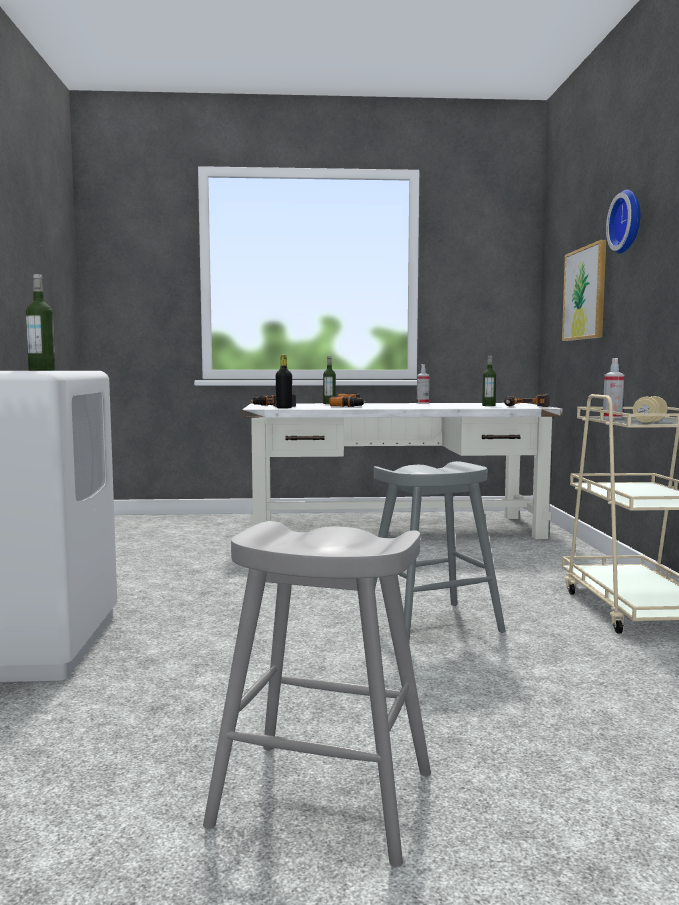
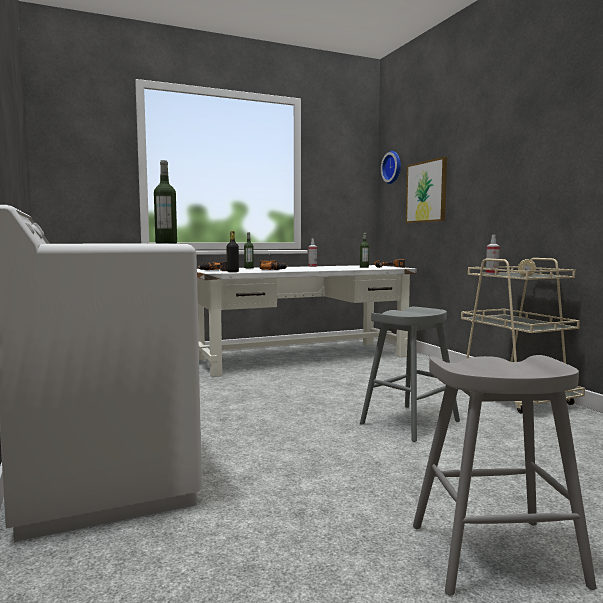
camera: 20 degrees left, 0 degrees up
wall clock [606,190,640,254] -> wall clock moved to [381,151,401,184]

